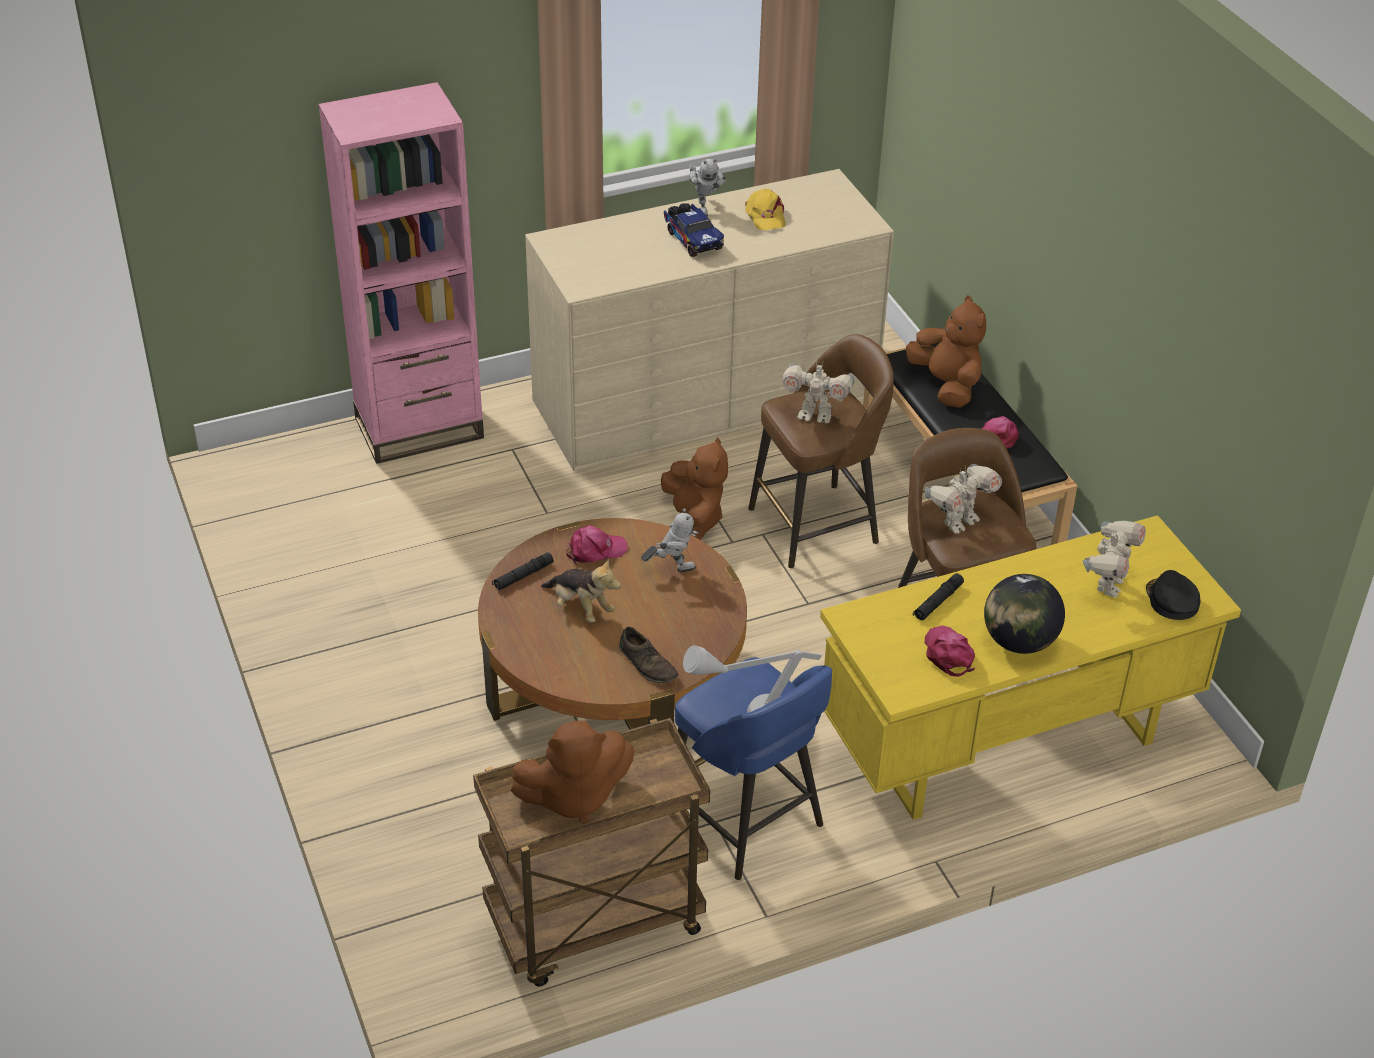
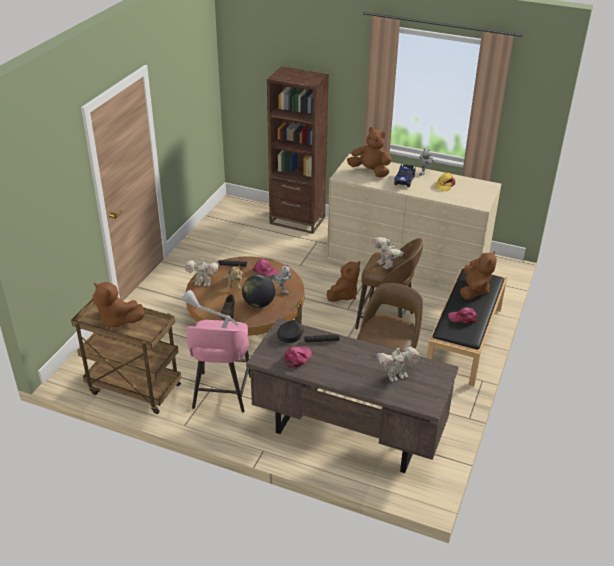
camera: 45 degrees right, 5 degrees down
pink bookcase [318,82,484,464] -> brown bookcase [267,67,329,234]
blue stool [675,657,832,880] -> pink stool [186,320,251,412]
yellow desk [820,515,1241,820] -> brown desk [246,318,459,473]
toy robot [925,464,1002,534] -> toy robot moved to [185,259,219,286]
globe [984,574,1065,654] -> globe moved to [242,274,275,308]
black cap [1146,570,1201,620] -> black cap moved to [277,320,304,343]
none -> brown plush toy [347,127,392,177]

